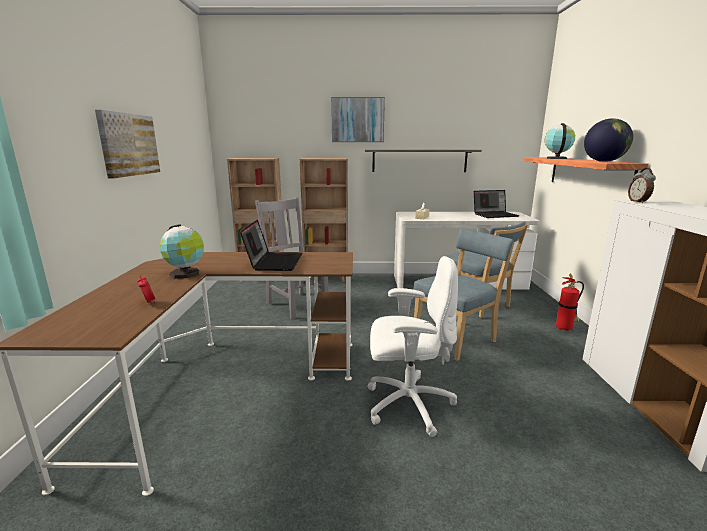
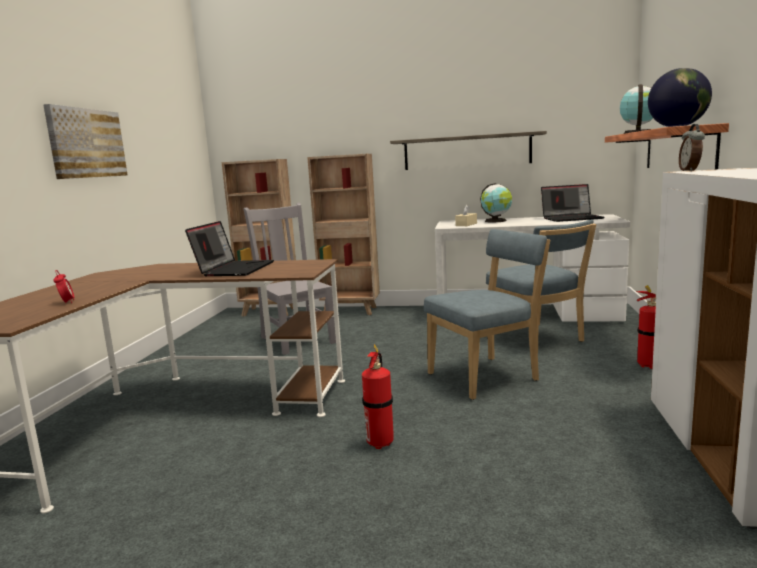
camera: 10 degrees right, 5 degrees down
globe [160,224,204,279] -> globe moved to [480,183,512,223]
picture [331,97,385,142] -> none
white office chair [367,256,458,437] -> fire extinguisher [362,344,394,449]

